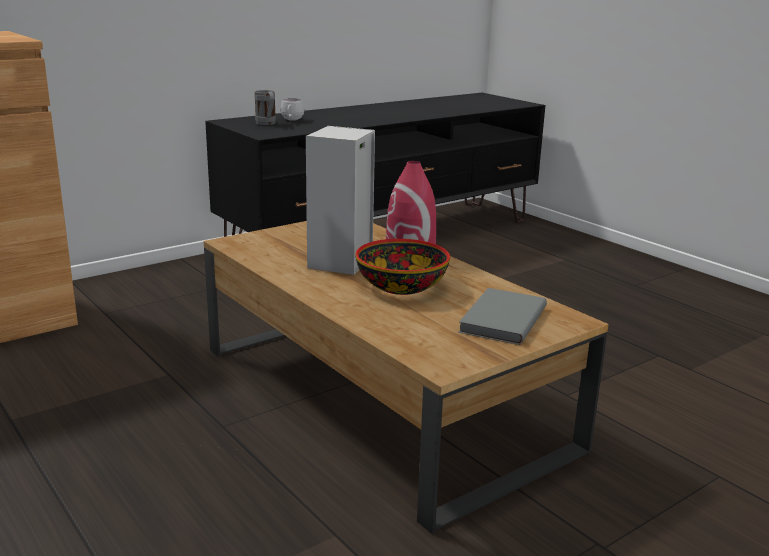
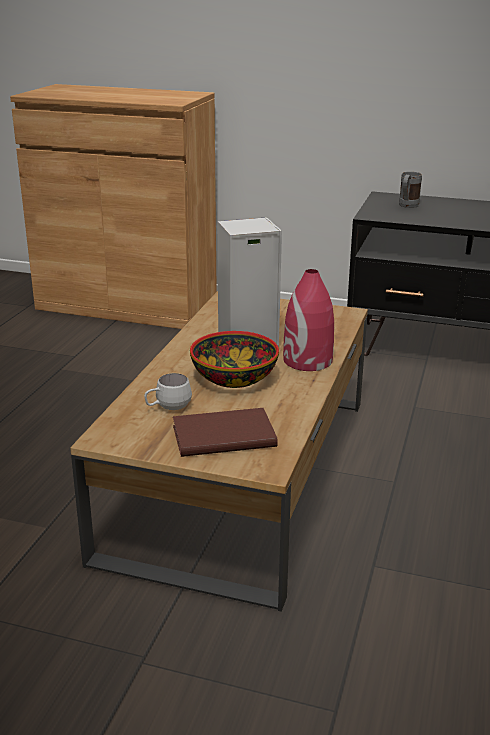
camera: 55 degrees right, 5 degrees up
white mug [280,98,304,121] -> white mug moved to [144,373,192,410]
grey book [458,288,547,345] -> brown book [173,408,278,457]

